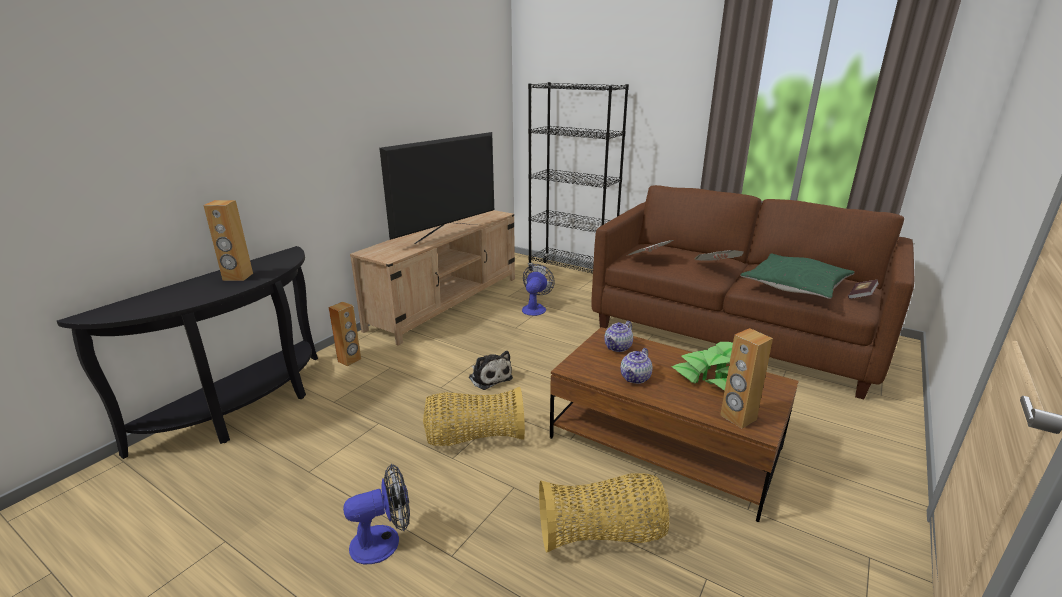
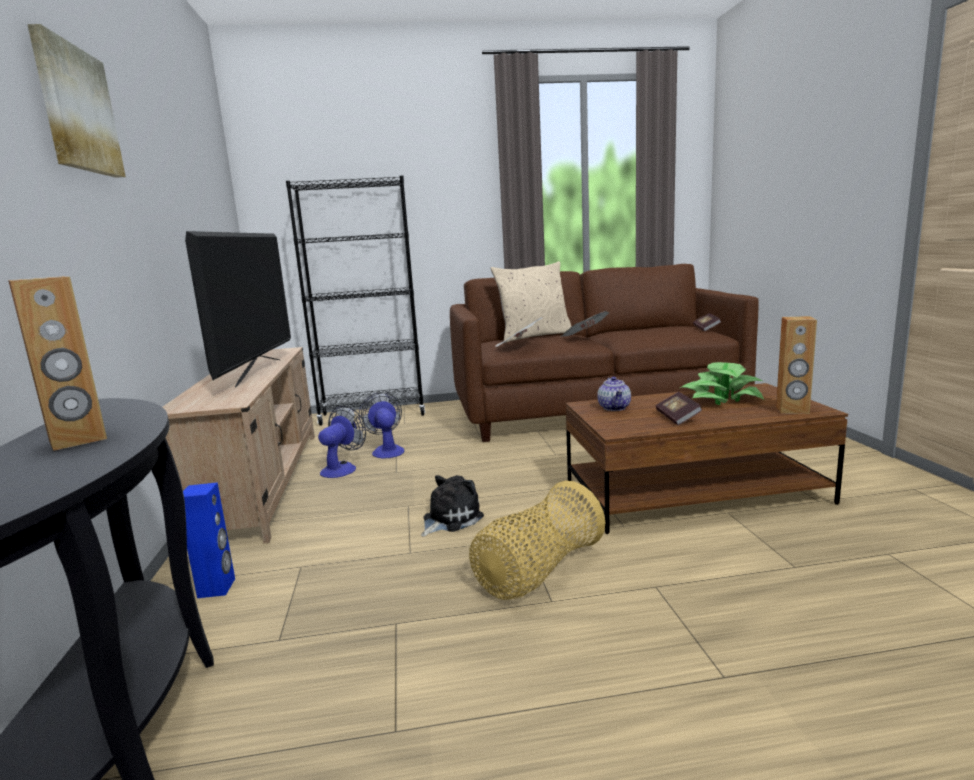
camera: 40 degrees left, 10 degrees down
brown speaker [329,302,361,367] -> blue speaker [183,482,235,598]
fan [343,464,410,564] -> fan moved to [318,406,366,478]
plush toy [469,351,513,390] -> plush toy turned 60 degrees counterclockwise [421,475,484,537]
basket [539,473,669,552] -> none
teapot [620,348,653,384] -> book [656,392,702,425]
green pillow [740,253,854,299] -> none
none -> picture [27,24,126,178]
none -> beige pillow [490,261,572,343]

